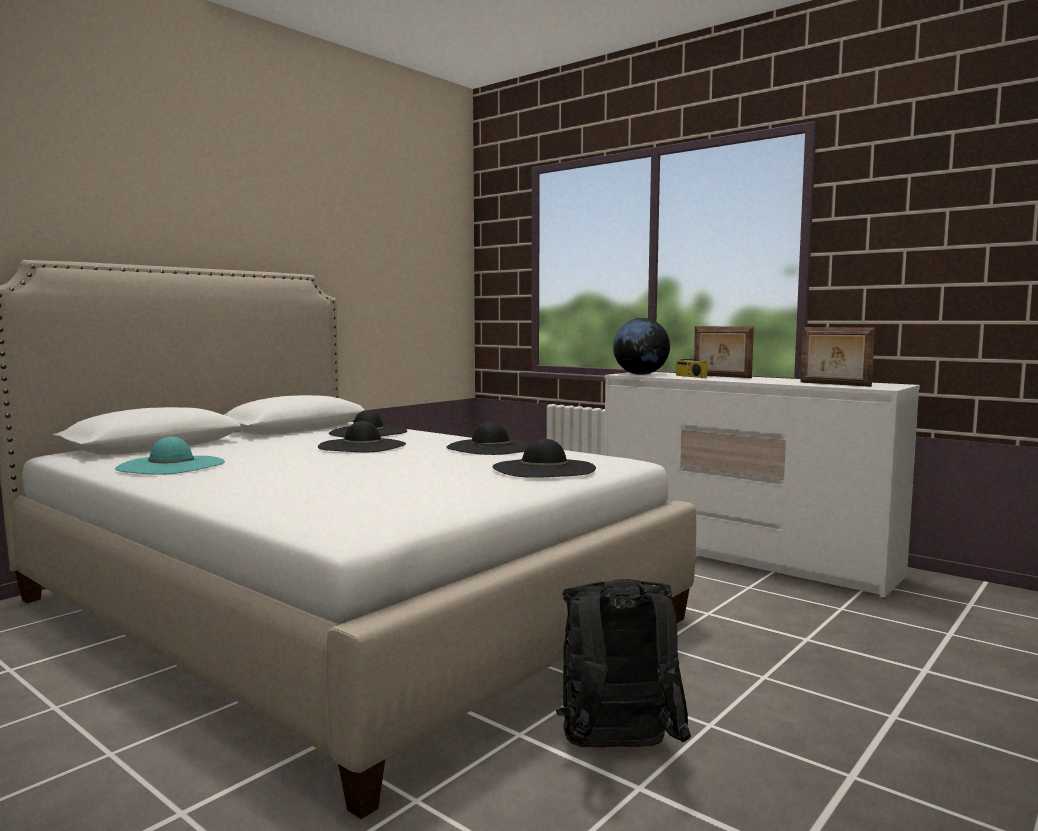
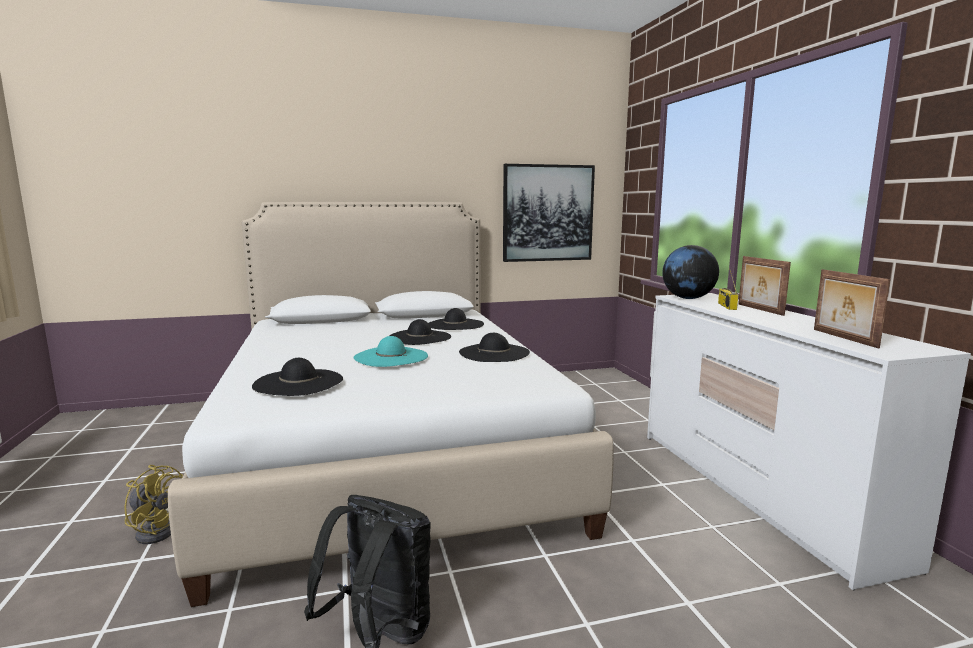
camera: 35 degrees right, 5 degrees up
turquoise hat [115,437,225,475] -> turquoise hat moved to [353,336,428,367]
black hat [492,439,596,478] -> black hat moved to [252,358,343,396]
none -> yellow fan [124,465,183,544]
none -> picture [503,164,595,262]

